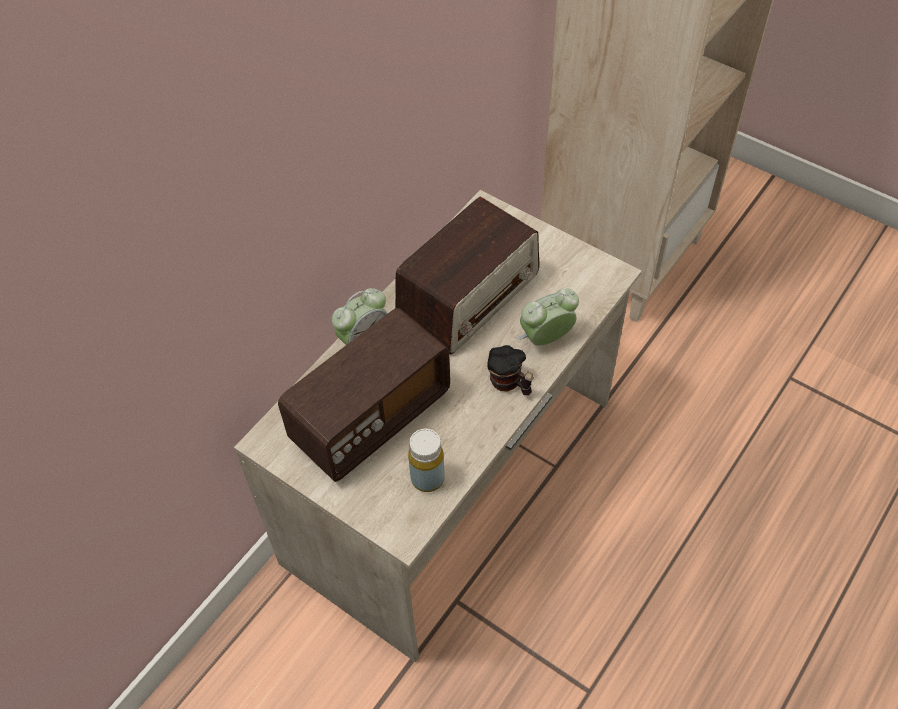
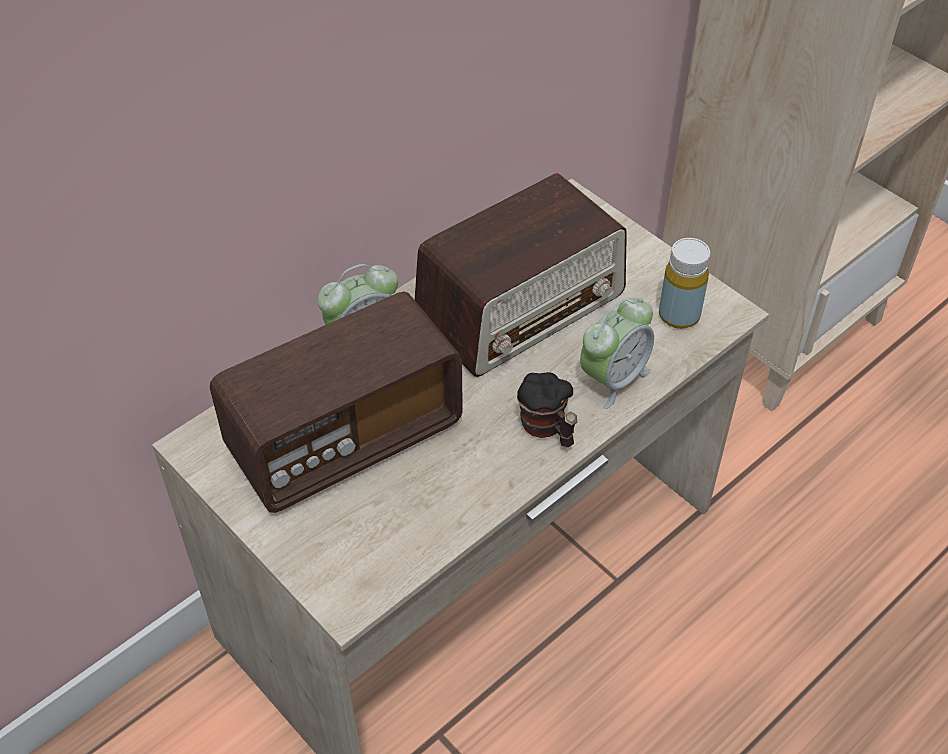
camera: 10 degrees right, 5 degrees down
yellow bottle [408,429,445,492] -> yellow bottle moved to [659,238,710,329]
alarm clock [518,288,579,346] -> alarm clock turned 150 degrees clockwise [580,298,654,409]

